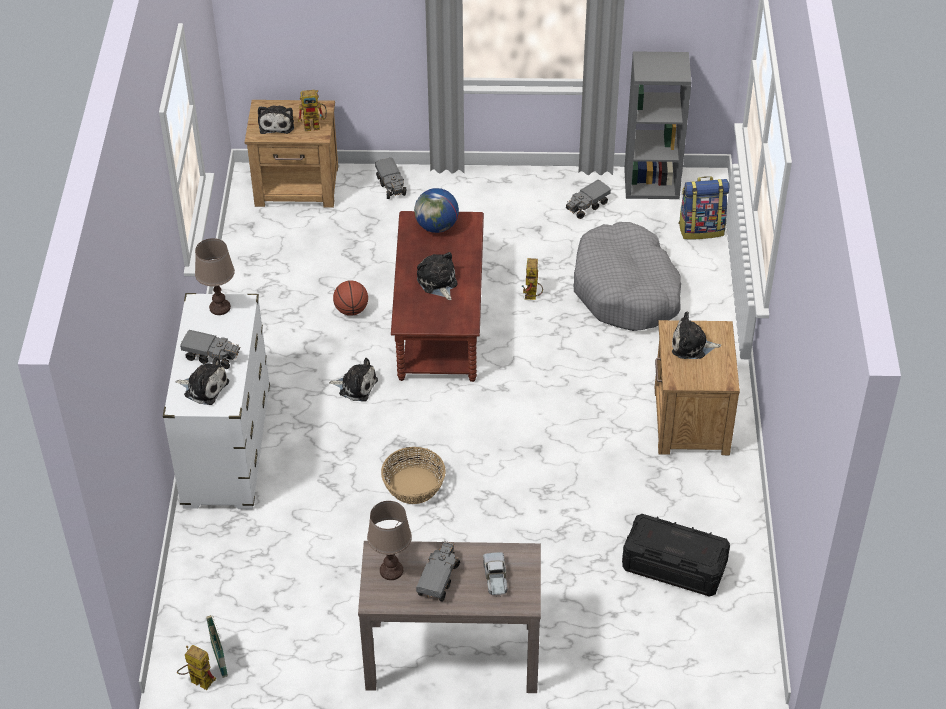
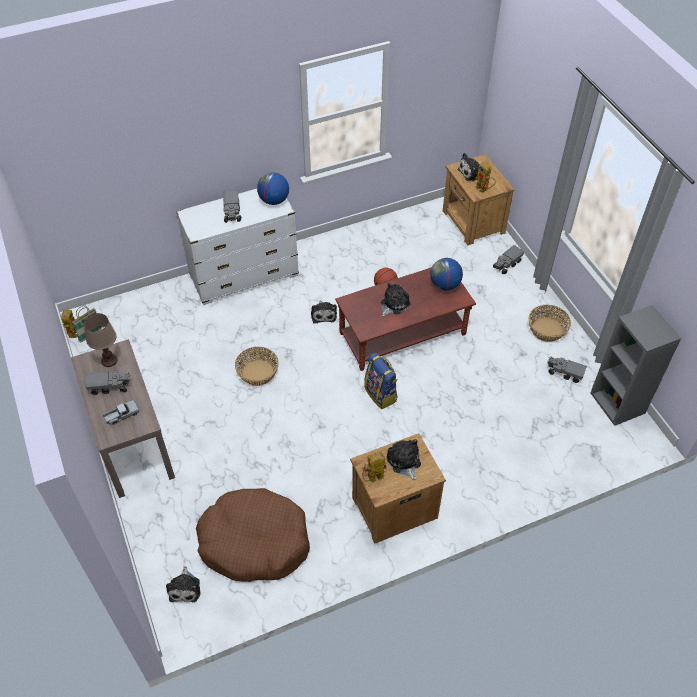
camera: 65 degrees right, 5 degrees up
plush toy [176,357,229,405] -> plush toy moved to [166,566,200,602]
brown table lamp [195,238,235,315] -> globe [257,172,289,205]
toy robot [522,258,543,300] -> toy robot moved to [362,451,387,482]
grey dog bed [574,222,681,331] -> none
black storage box [622,514,730,597] -> brown dog bed [196,488,310,582]
backpack [678,176,730,239] -> backpack moved to [364,353,398,409]
none -> basket [528,305,571,342]

